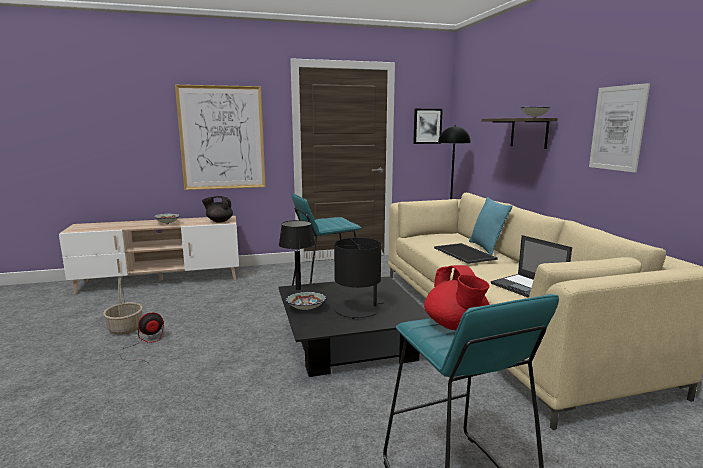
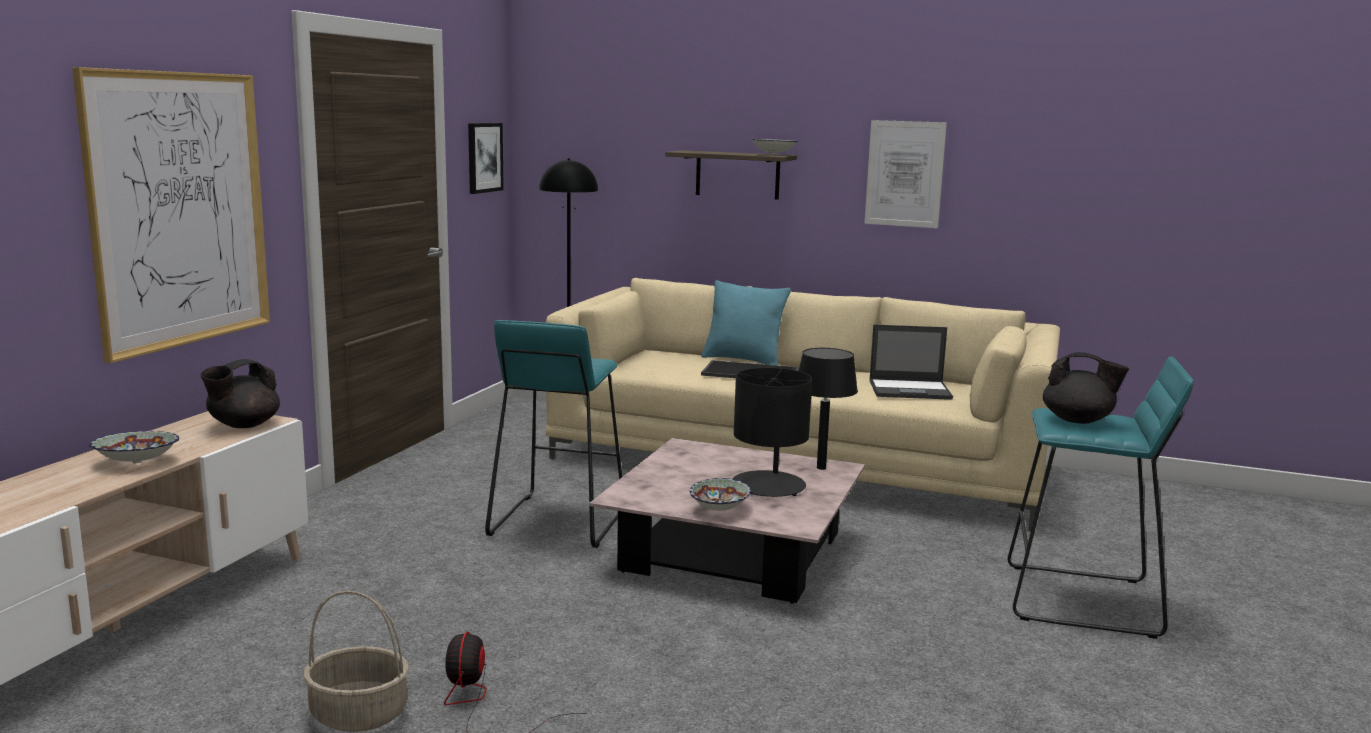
camera: 55 degrees left, 0 degrees up
black coffee table [278,276,431,377] -> pink coffee table [589,438,865,604]
black table lamp [279,220,315,290] -> black table lamp moved to [799,348,858,470]
red teapot [424,265,490,330] -> black teapot [1043,352,1129,424]

